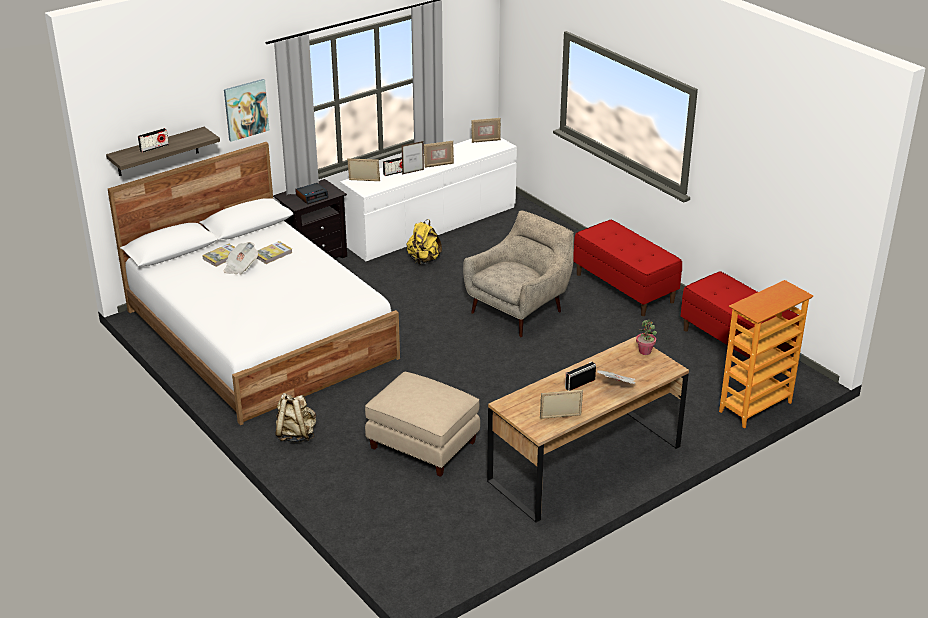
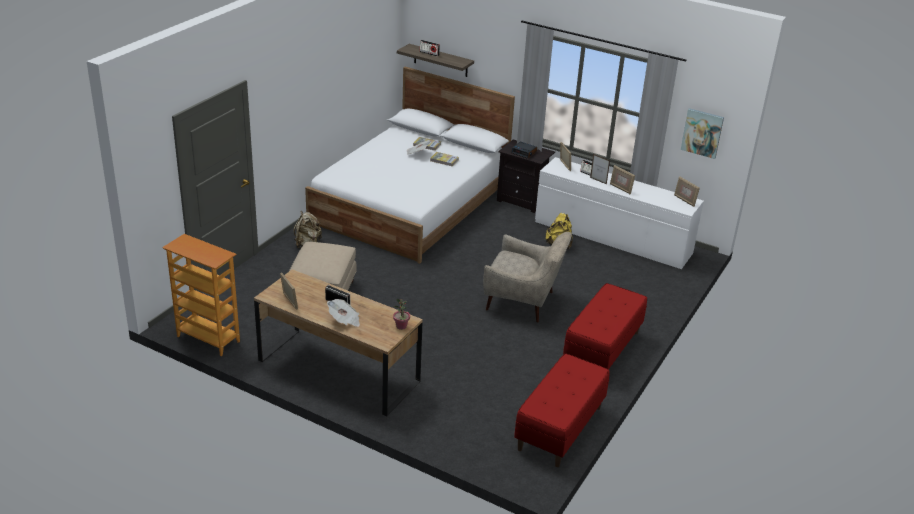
camera: 65 degrees right, 0 degrees up
picture [224,79,269,142] -> picture moved to [681,108,724,159]
bookcase [719,280,814,428] -> bookcase moved to [162,234,240,356]

